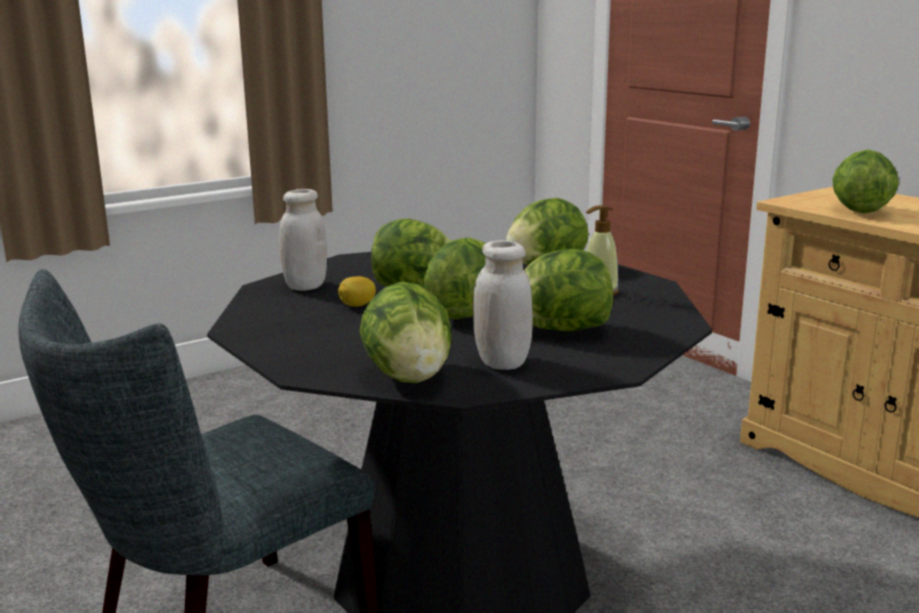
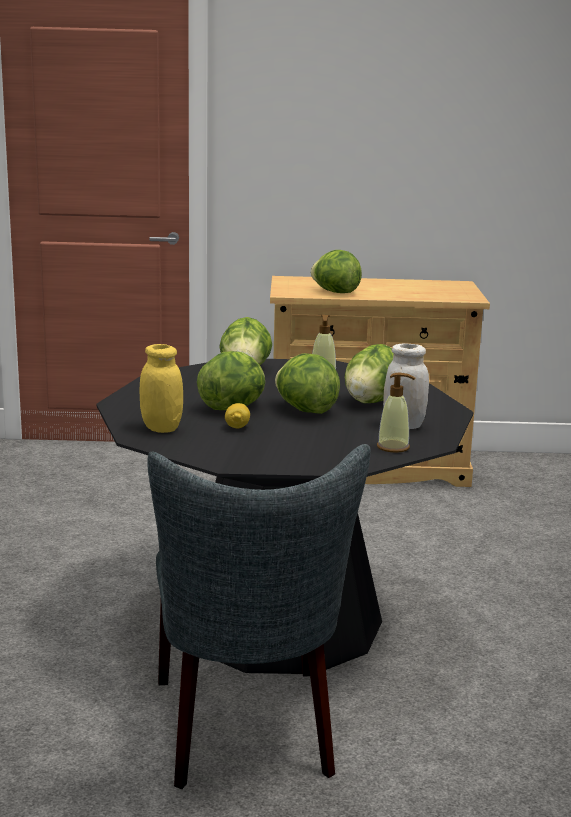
camera: 55 degrees left, 0 degrees up
white jar [279,189,327,291] -> yellow jar [139,344,183,433]
lettuce [359,282,452,383] -> soap dispenser [377,372,415,453]

